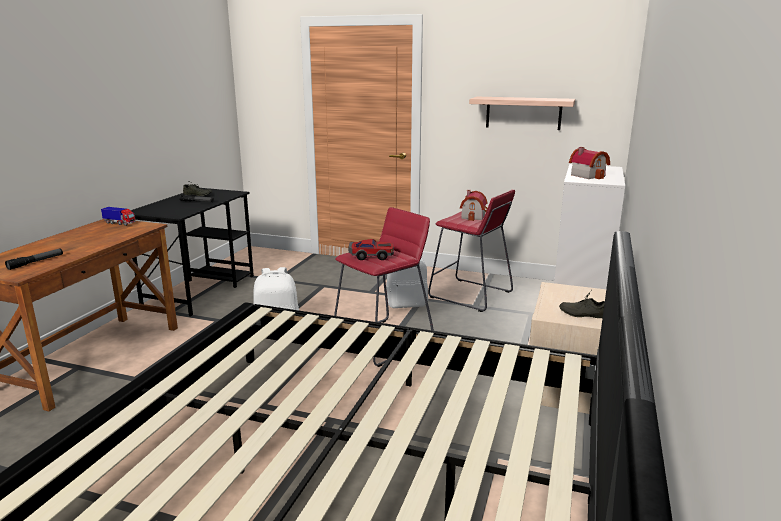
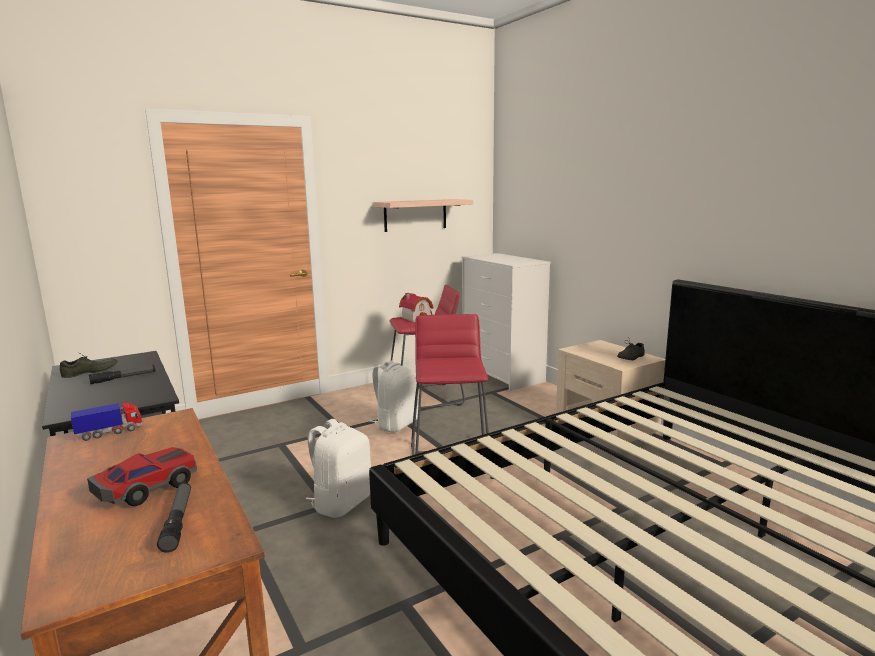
camera: 50 degrees left, 5 degrees down
toy car [349,239,394,260] -> toy car moved to [87,447,197,506]
toy house [569,147,610,179] -> none

